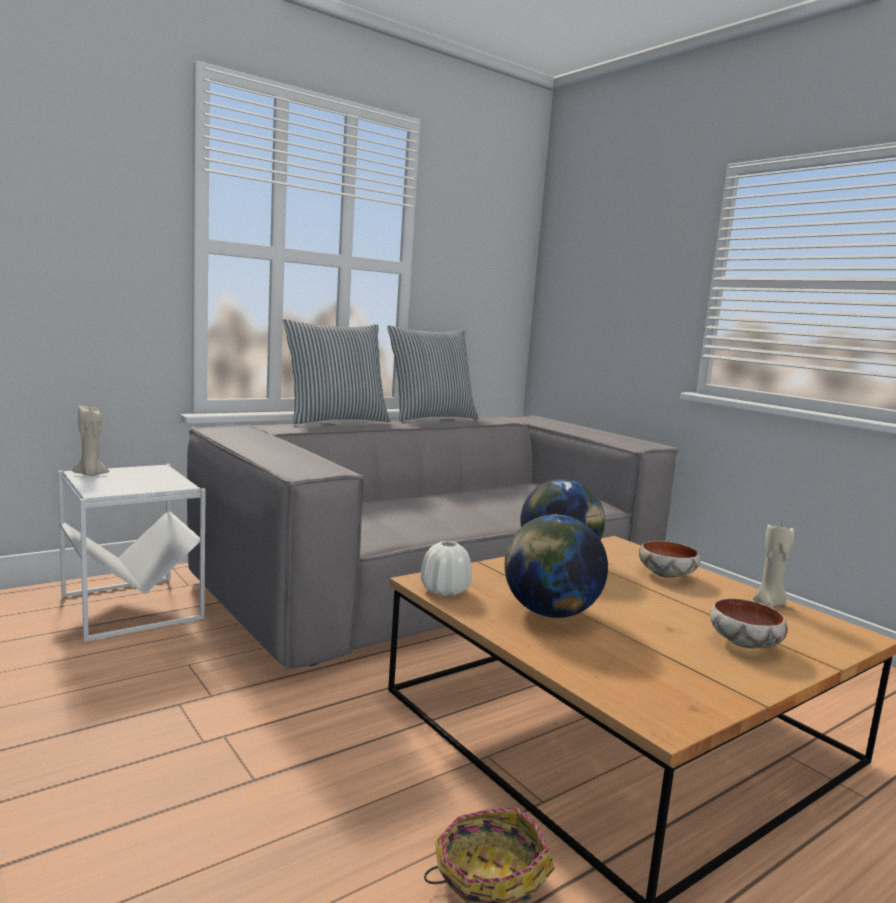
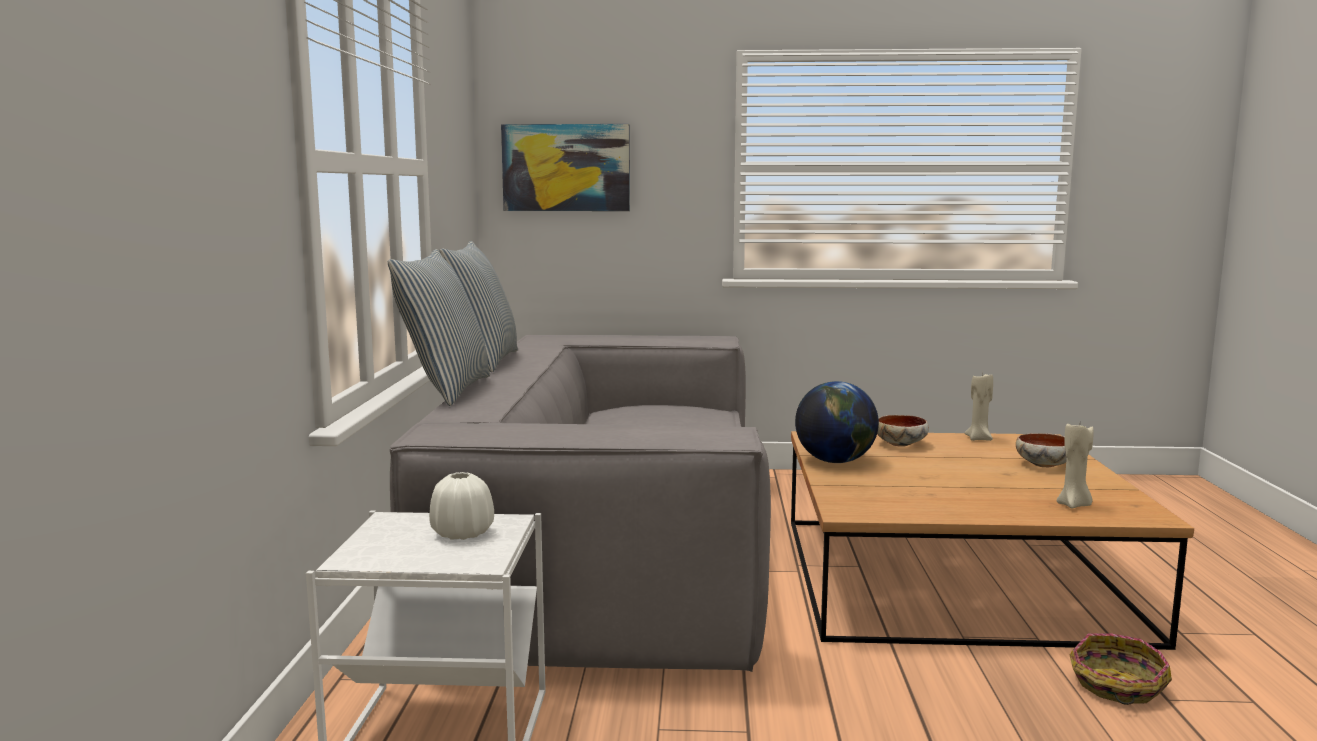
camera: 50 degrees left, 0 degrees up
beige candle [72,406,110,476] -> beige candle moved to [1057,424,1094,509]
white vase [421,541,472,596] -> white vase moved to [429,472,494,540]
globe [504,514,608,618] -> none
none -> picture [501,124,630,211]

